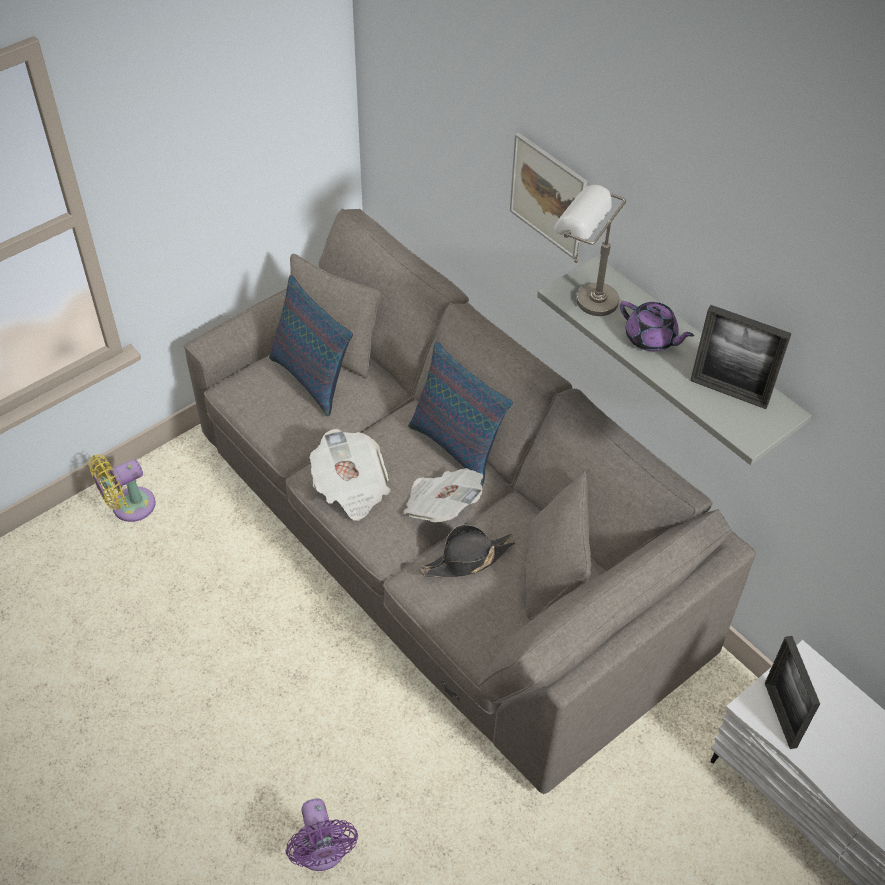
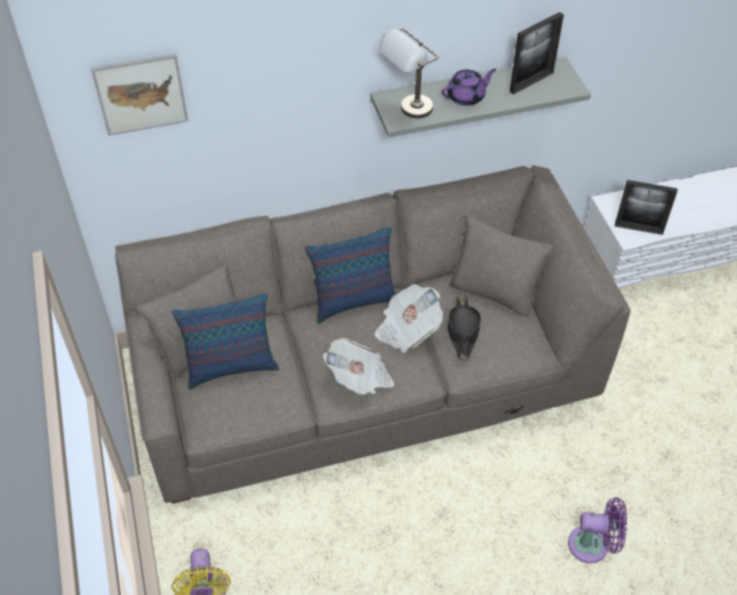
camera: 65 degrees left, 0 degrees up
picture [510,132,587,259] -> picture moved to [91,54,188,136]

